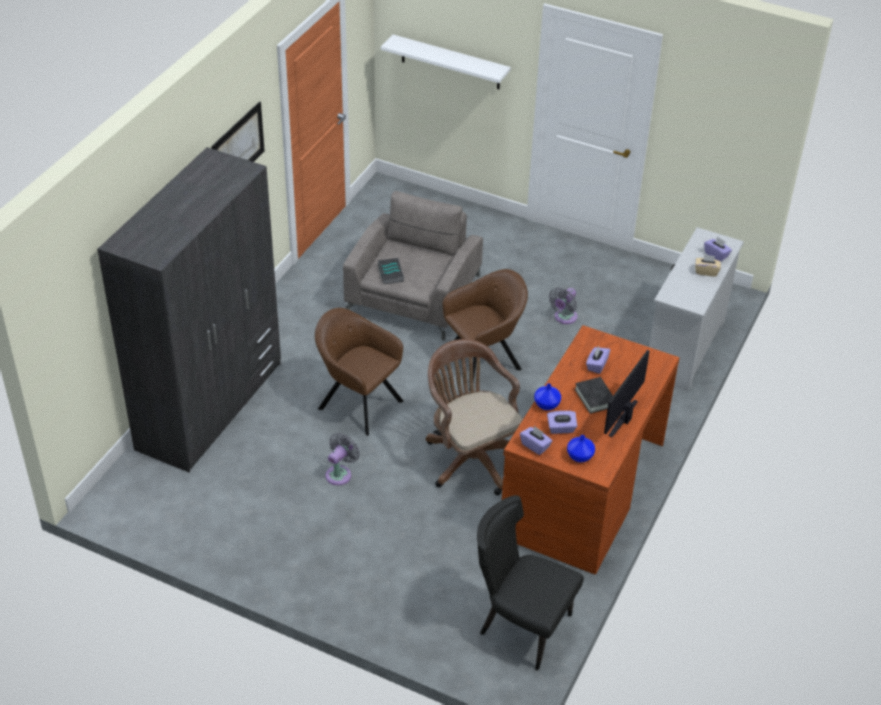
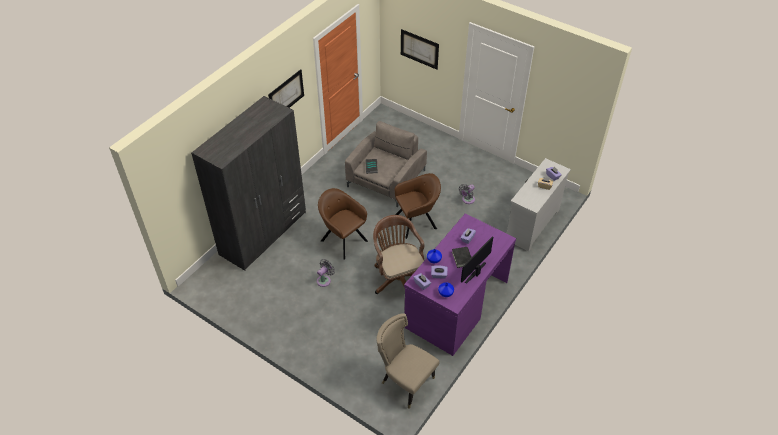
camera: 10 degrees right, 5 degrees up
white shelf [381,35,511,89] -> picture [401,29,439,70]
black chair [477,495,584,670] -> beige chair [376,313,440,408]
brown desk [502,325,679,574] -> purple desk [404,213,516,356]

